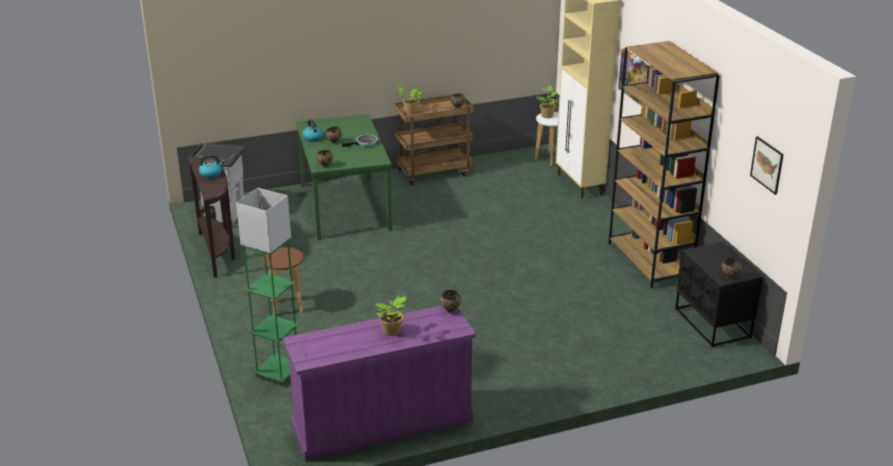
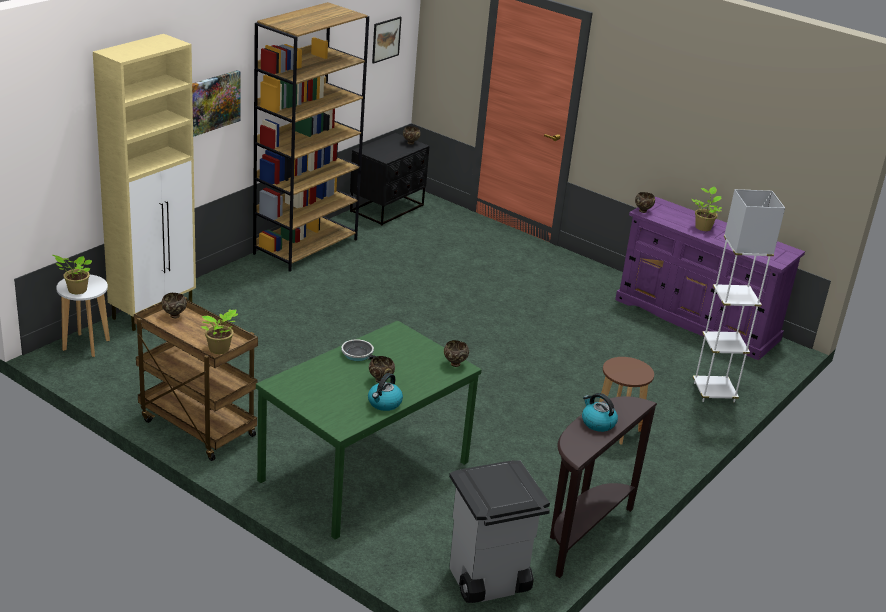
camera: 125 degrees left, 0 degrees up
green floor lamp [236,188,298,386] -> white floor lamp [693,189,785,402]

